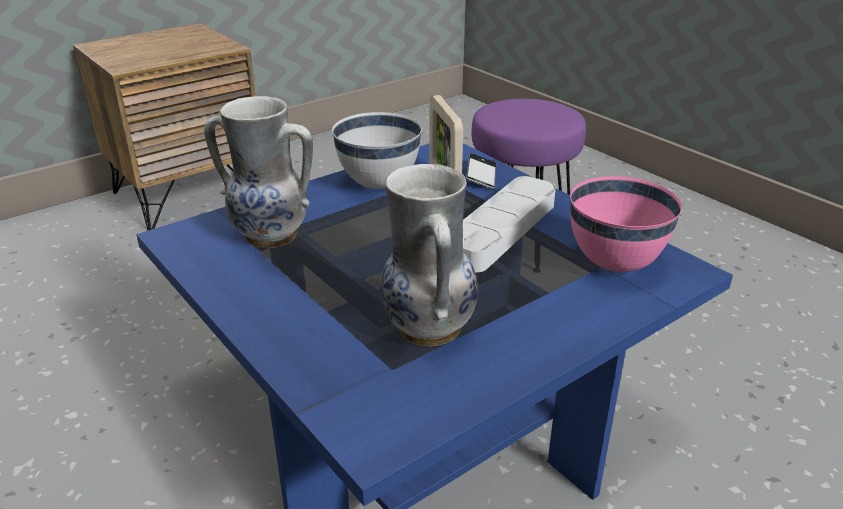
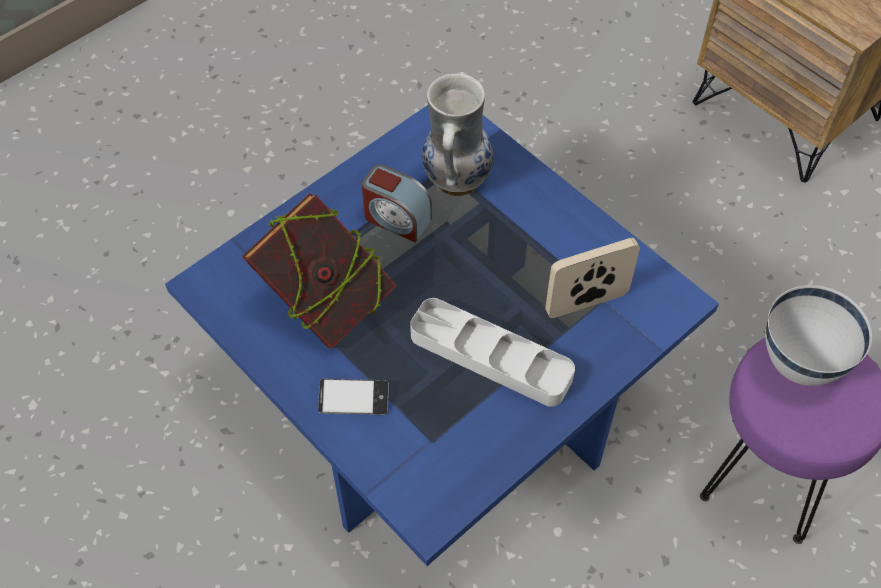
camera: 85 degrees right, 25 degrees up
white bowl [332,112,422,189] -> white bowl moved to [766,285,872,386]
vase [381,164,478,347] -> book [242,193,397,349]
phone [466,153,496,189] -> phone moved to [318,379,389,415]
pink bowl [570,176,682,272] -> none
none -> alarm clock [362,164,432,243]

